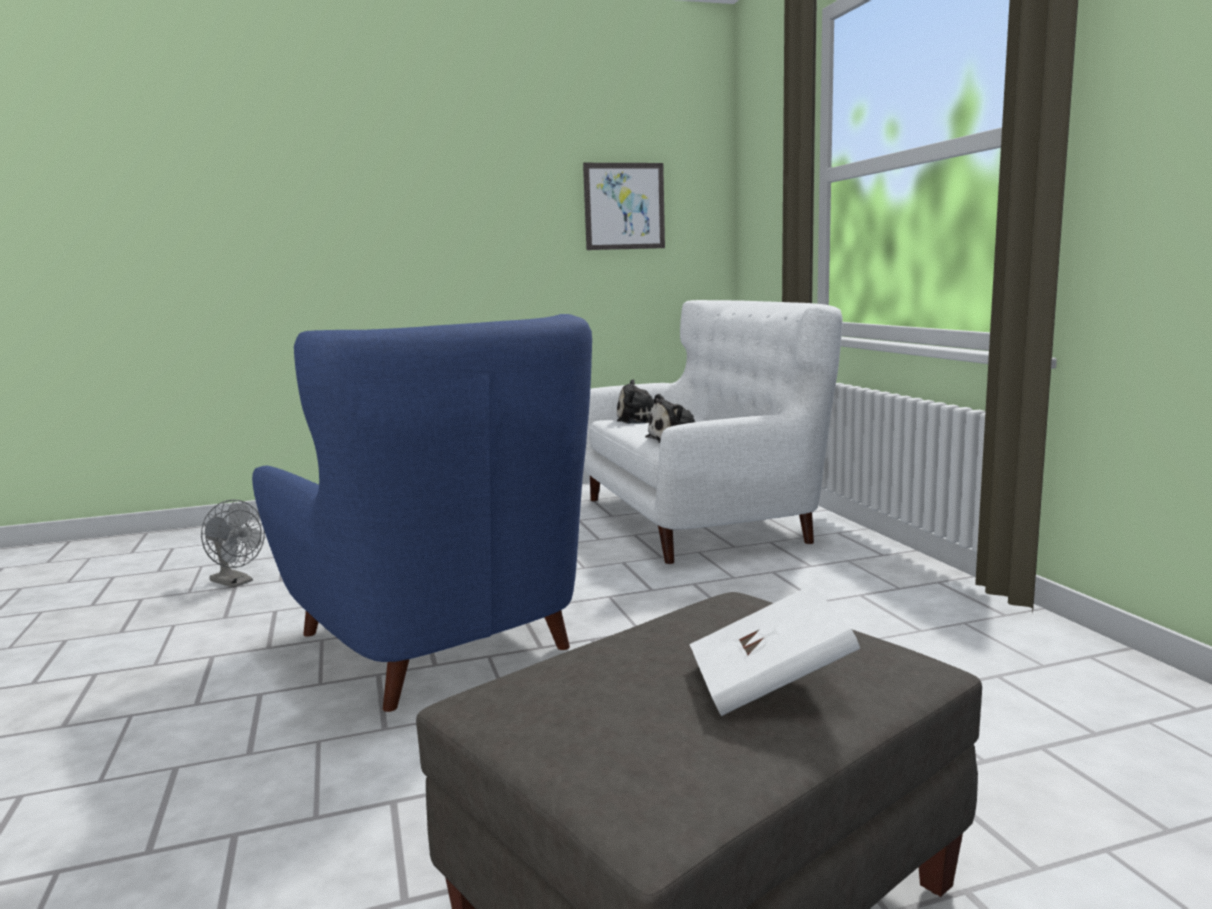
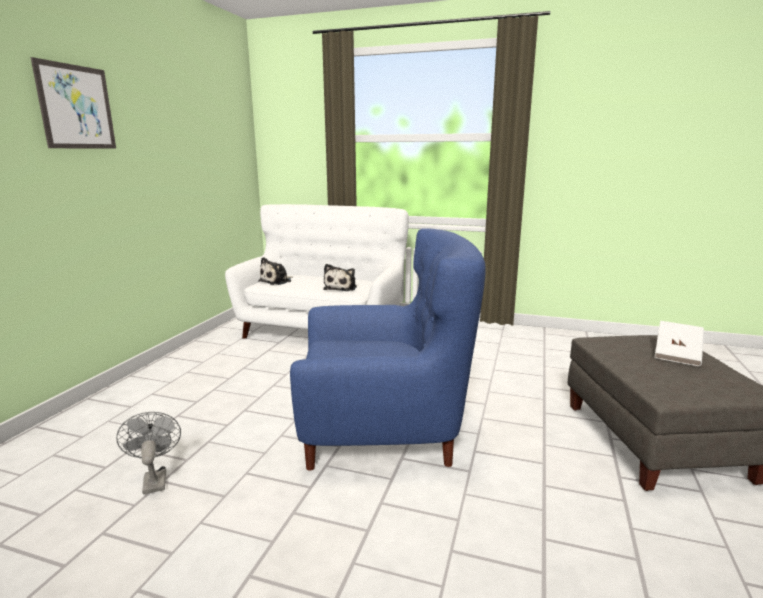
camera: 55 degrees left, 5 degrees up
grey fan [201,500,265,588] -> grey fan turned 90 degrees counterclockwise [116,412,181,495]
picture [583,163,665,250] -> picture moved to [31,57,116,149]

